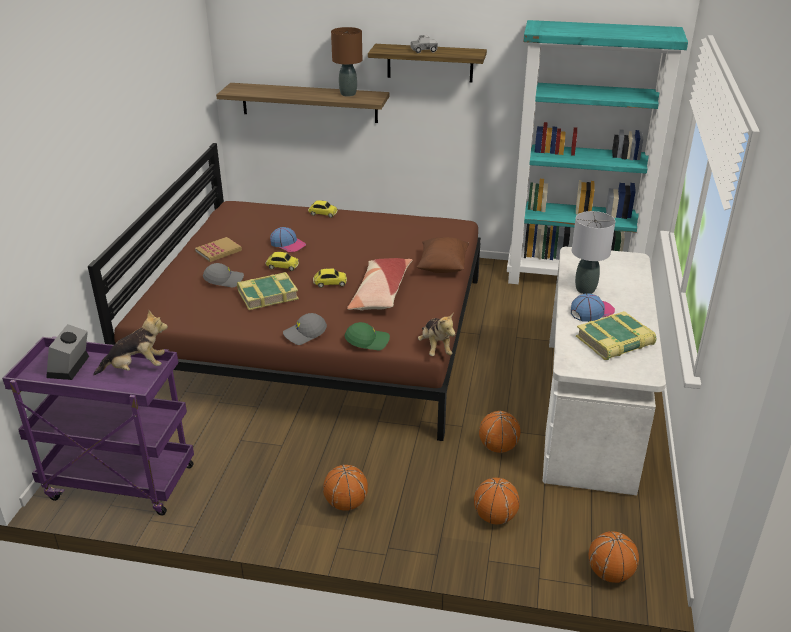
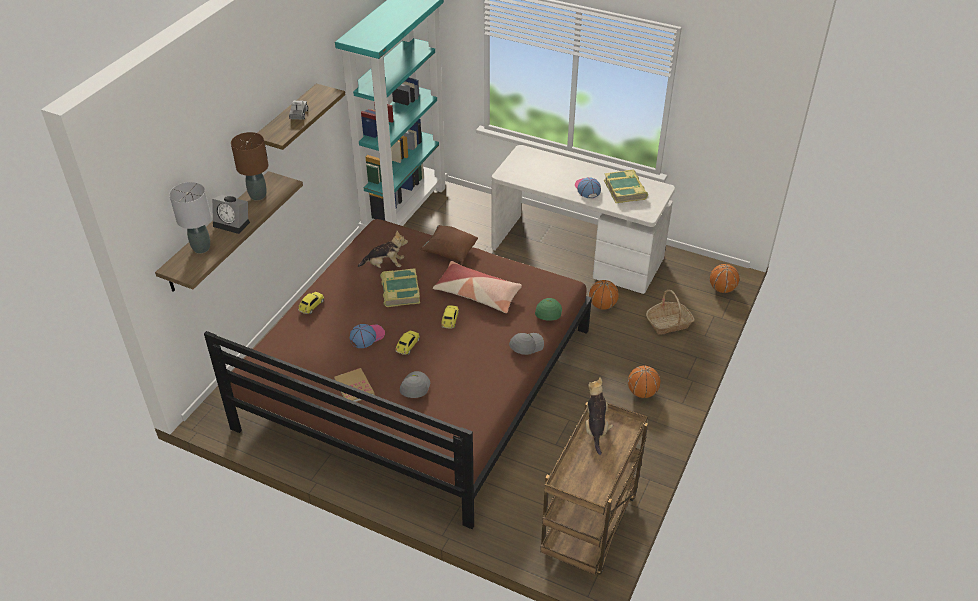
camera: 75 degrees left, 10 degrees up
purple cart [2,336,194,516] -> brown cart [540,402,648,575]
alarm clock [46,324,89,380] -> alarm clock moved to [212,195,250,234]
book [237,272,299,310] -> book moved to [380,268,420,307]
grey cap [283,313,327,345] -> grey cap turned 120 degrees counterclockwise [509,333,544,355]
plush toy [418,313,455,356] -> plush toy moved to [358,231,408,268]
basketball [474,478,520,524] -> basket [646,290,695,335]
grey table lamp [572,211,615,294] -> grey table lamp moved to [169,182,211,253]

